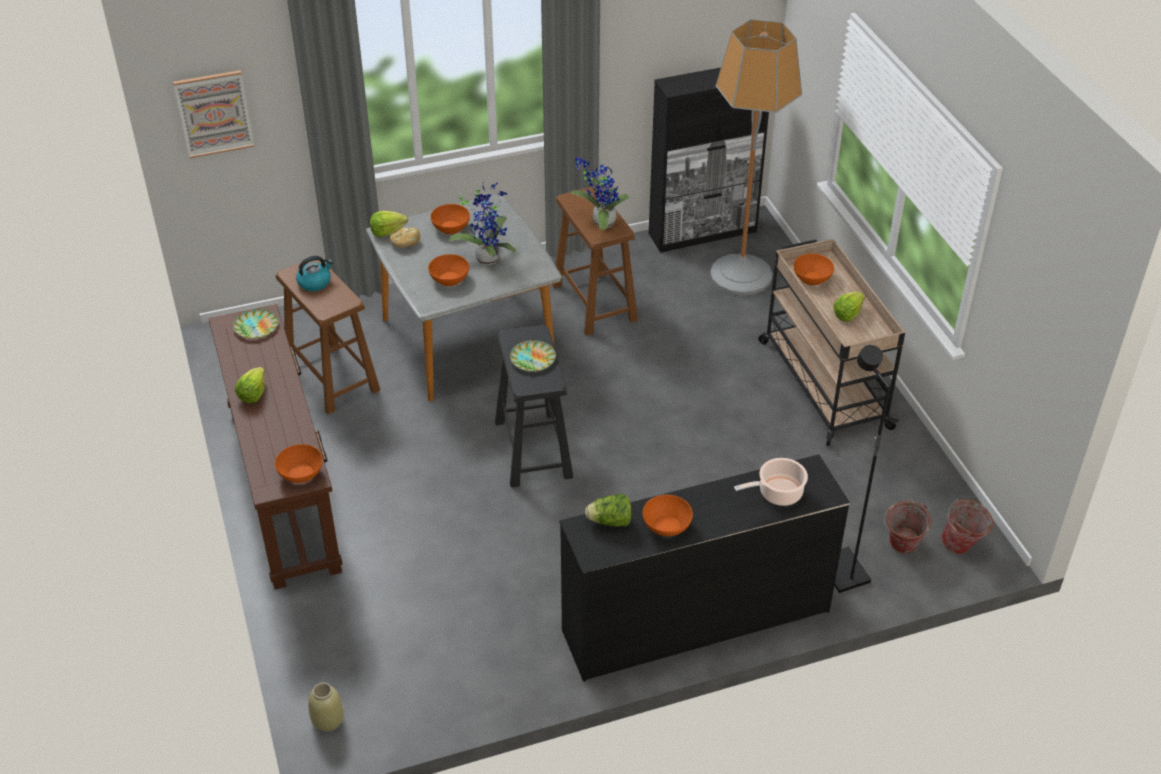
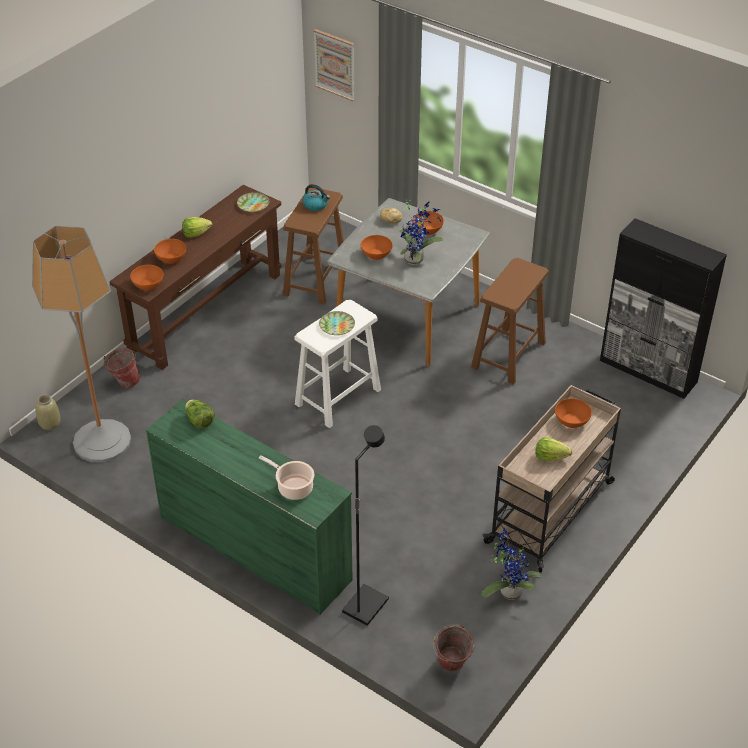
camera: 55 degrees right, 0 degrees up
lettuce [370,211,408,237] -> none
black stool [495,325,574,488] -> white stool [294,300,381,428]
black dresser [559,454,850,682] -> green dresser [146,399,353,615]
potted plant [571,158,629,230] -> potted plant moved to [482,528,542,600]
orange bowl [643,495,693,536] -> orange bowl moved to [154,239,186,264]
floor lamp [710,19,802,295] -> floor lamp moved to [32,226,131,463]
bucket [884,500,931,554] -> bucket moved to [103,348,140,388]

